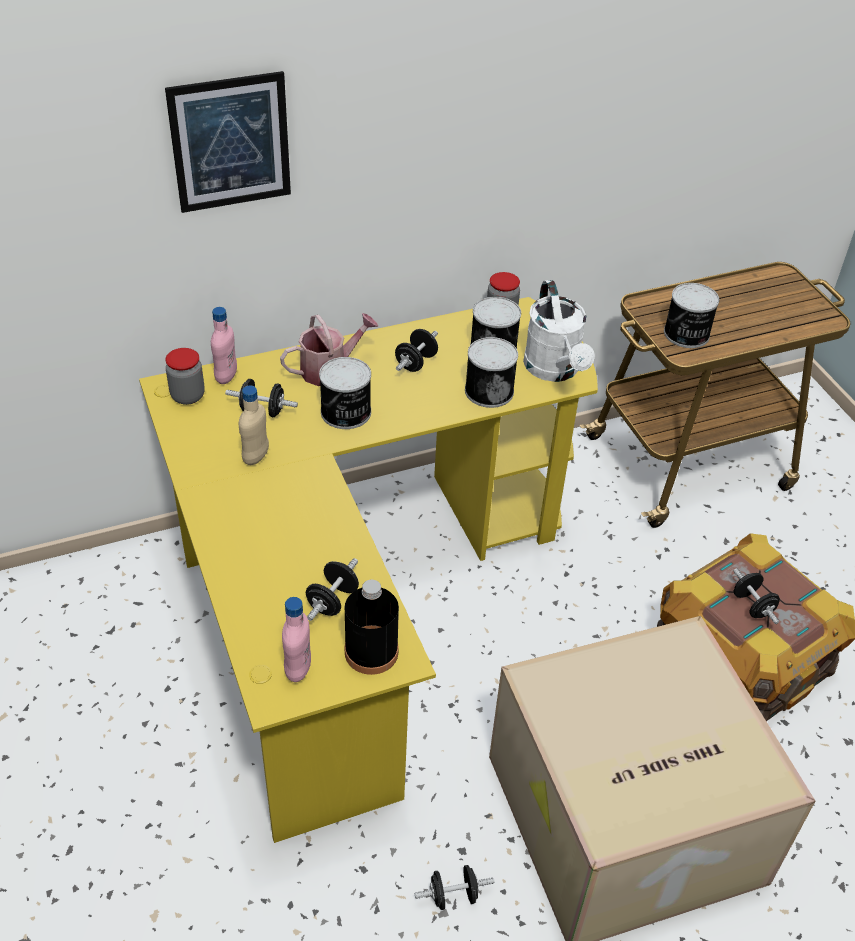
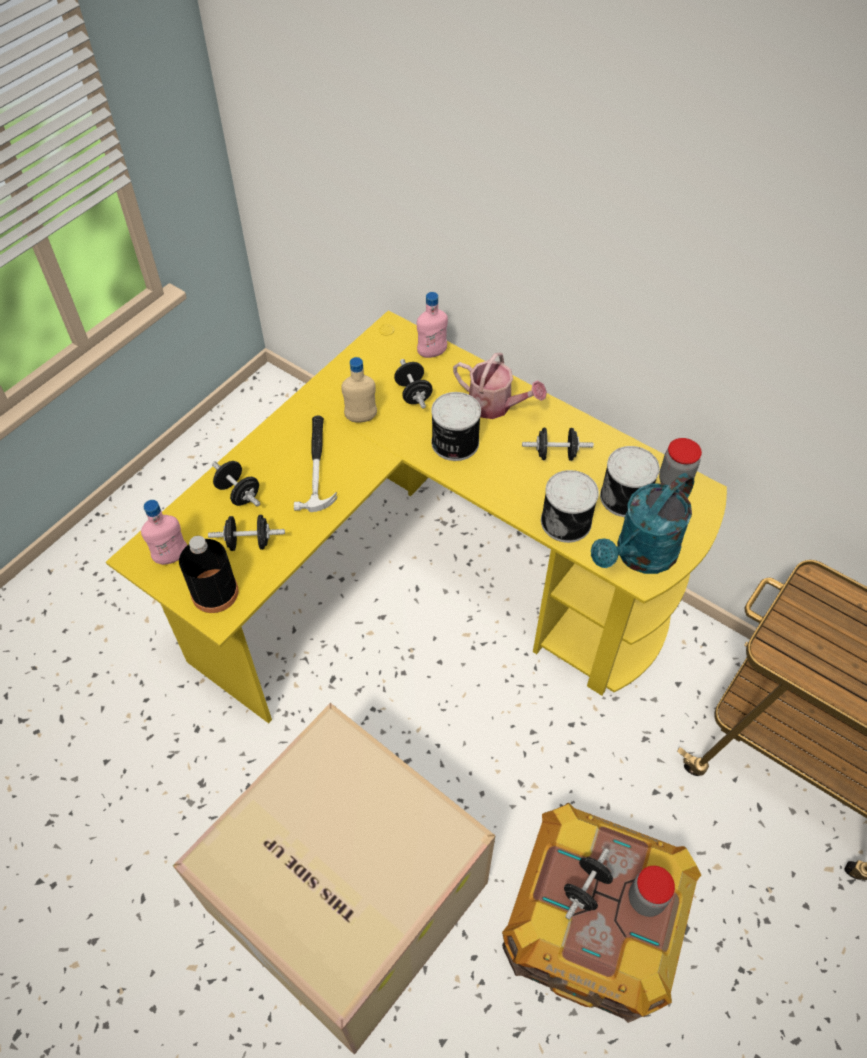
camera: 60 degrees right, 10 degrees up
picture [165,71,291,213] -> none
jar [166,348,205,405] -> jar moved to [629,866,675,917]
black dumbbell [415,865,495,910] -> black dumbbell moved to [212,461,260,507]
white watering can [523,280,595,382] -> turquoise watering can [591,473,694,574]
can [664,283,719,348] -> none
none -> hammer [294,415,337,512]

